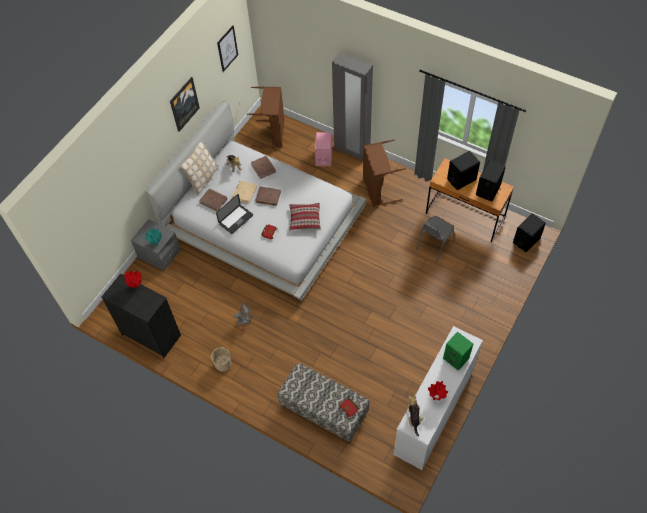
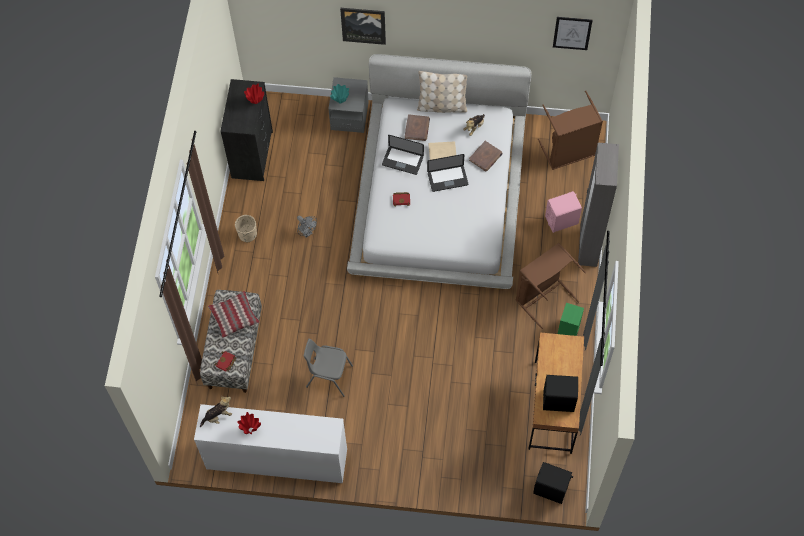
camera: 65 degrees right, 5 degrees up
picture [170,77,200,132] -> picture moved to [340,8,386,45]
brown book [256,186,281,206] -> laptop [427,154,468,192]
pillow [289,203,321,230] -> pillow moved to [208,291,260,338]
grey chair [416,216,455,262] -> grey chair moved to [304,339,353,397]
green speaker [443,331,473,371] -> green speaker moved to [558,303,584,336]
black speaker [447,151,480,190] -> none

